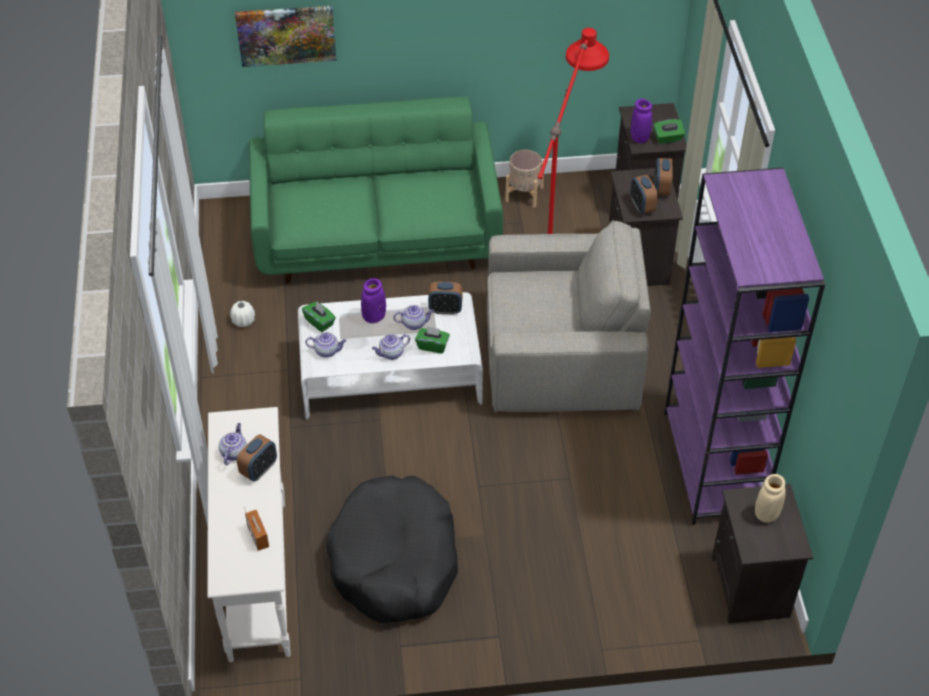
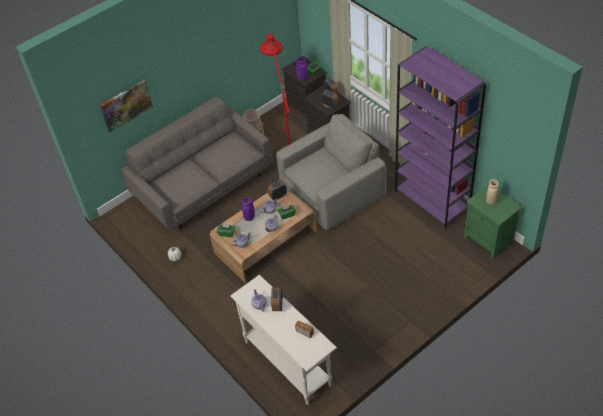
camera: 30 degrees left, 0 degrees up
green sofa [249,97,503,284] -> grey sofa [122,97,272,230]
white coffee table [298,292,483,419] -> brown coffee table [210,189,317,283]
black dog bed [326,475,458,624] -> none
black nightstand [712,484,813,624] -> green nightstand [464,184,522,259]

